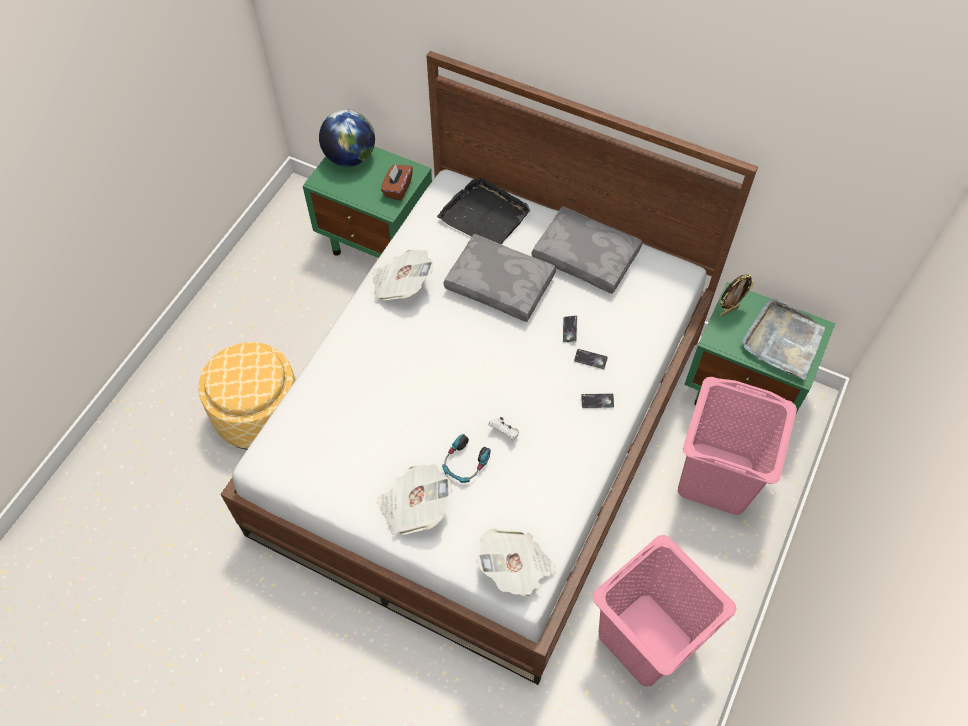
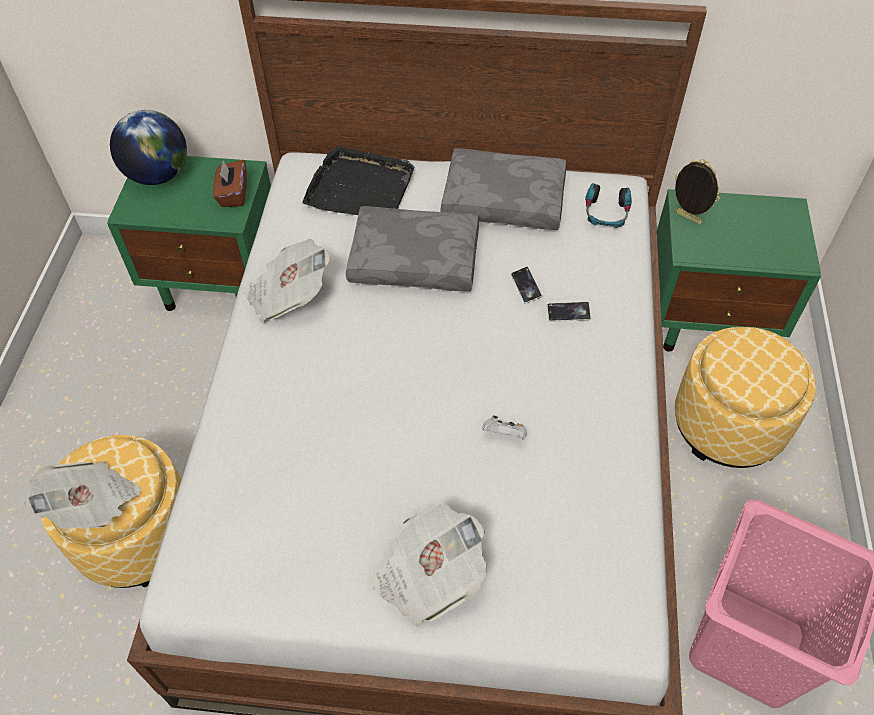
camera: 20 degrees left, 5 degrees down
headphones [442,434,491,483] -> headphones moved to [585,183,632,228]
newspaper [476,529,556,597] -> newspaper moved to [24,461,141,529]
phone [581,393,614,409] -> none
pink laundry basket [678,377,797,515] -> ottoman [675,327,816,468]
picture frame [720,275,753,317] -> picture frame turned 90 degrees counterclockwise [675,159,721,224]
grey tray [742,299,825,380] -> none

